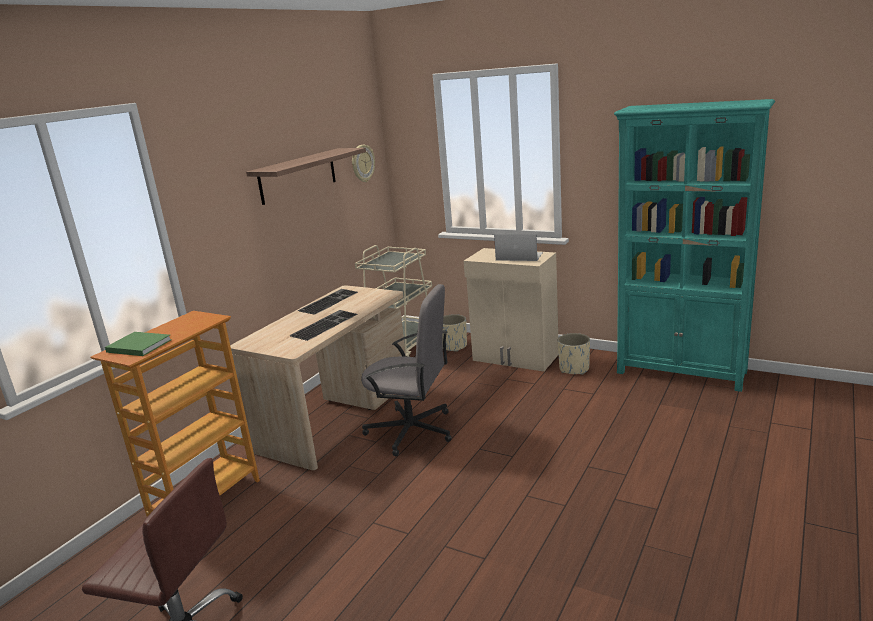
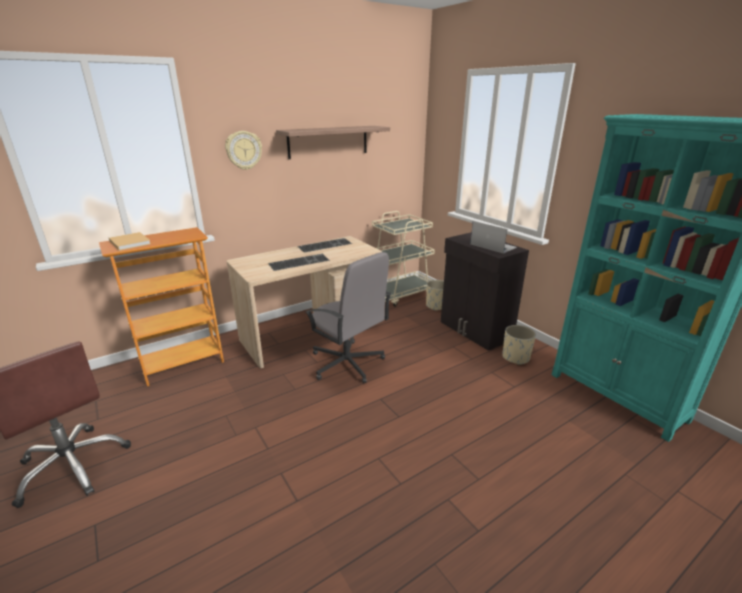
camera: 25 degrees right, 5 degrees up
green book [105,332,172,356] -> beige book [109,232,151,251]
wall clock [352,145,375,182] -> wall clock moved to [225,131,262,170]
beige cabinet [464,248,558,372] -> black cabinet [441,232,529,351]

